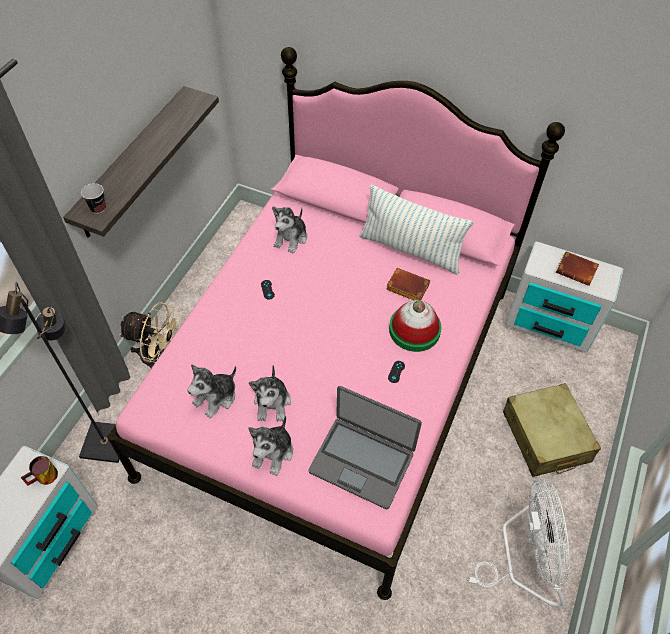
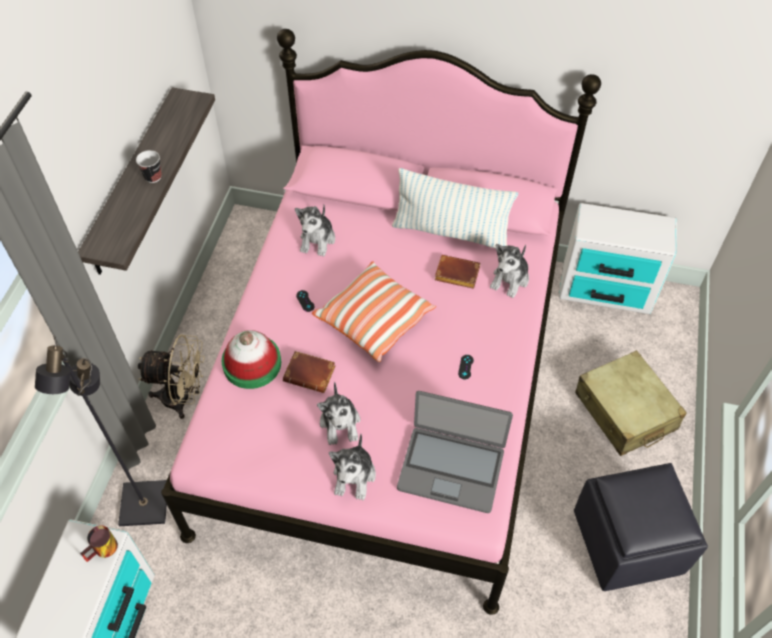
camera: 10 degrees left, 0 degrees up
cup [81,183,106,214] -> cup moved to [136,150,162,183]
plush toy [187,364,236,419] -> plush toy moved to [490,244,529,298]
hat [389,300,442,352] -> hat moved to [222,330,281,389]
white fan [467,479,570,607] -> black ottoman [574,463,708,591]
brown book [556,251,599,286] -> brown book moved to [283,351,335,393]
none -> pillow [312,261,436,362]

